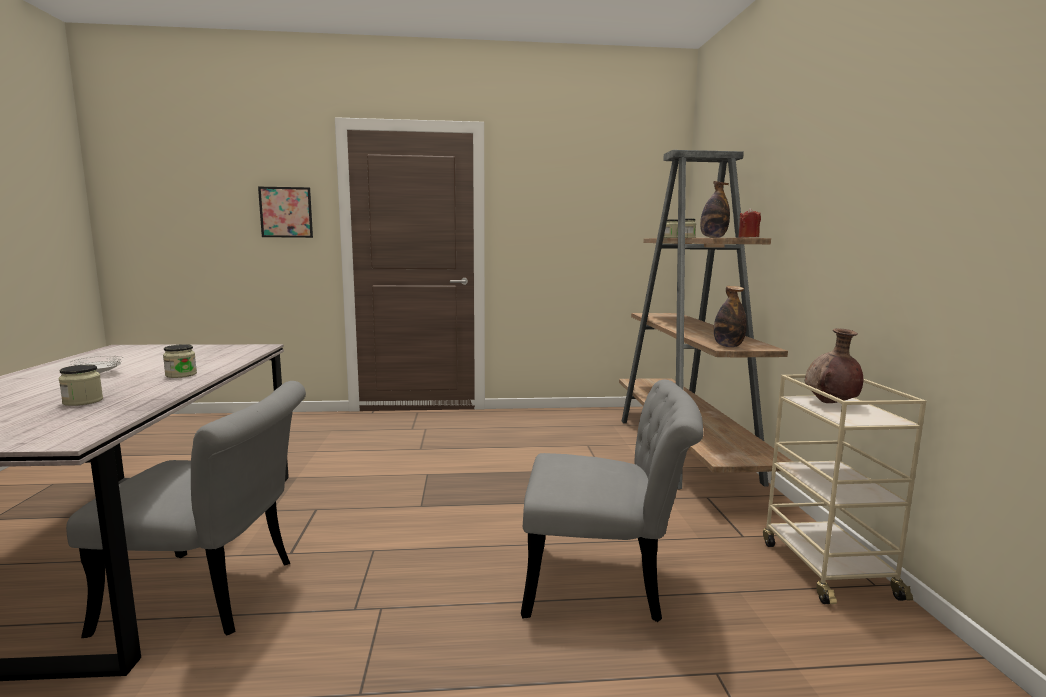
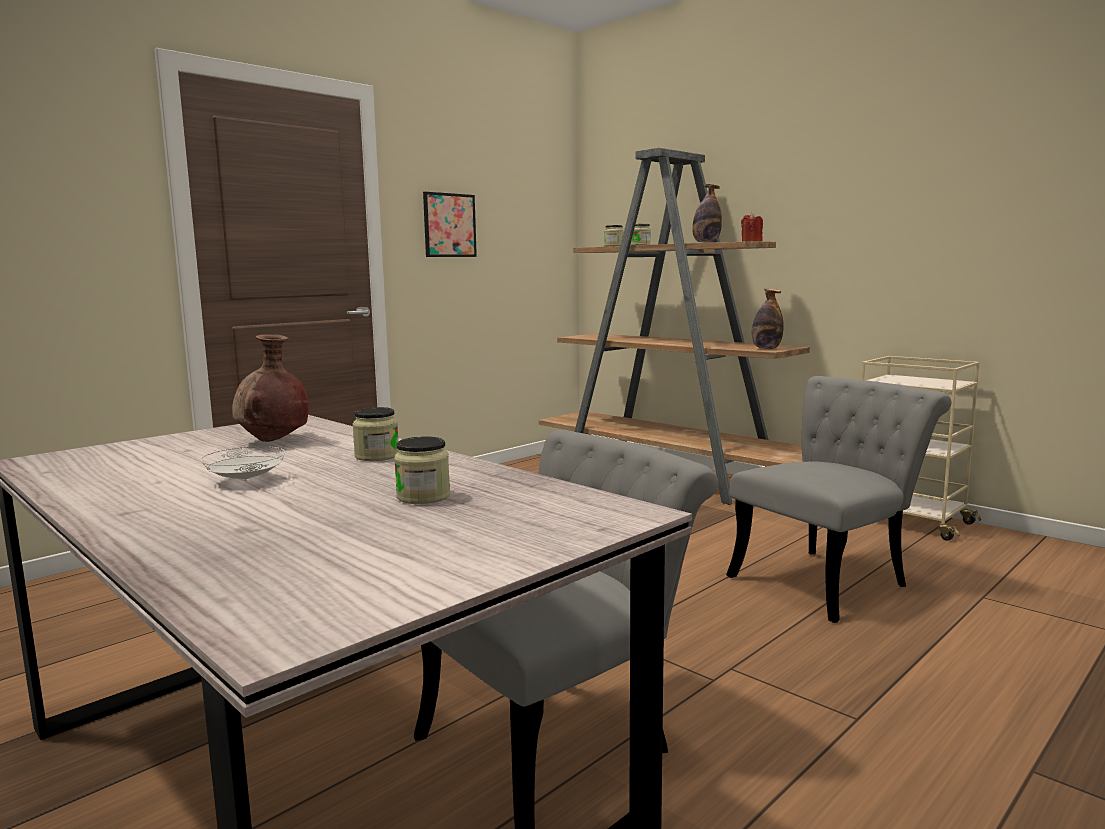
camera: 40 degrees left, 0 degrees up
picture [258,187,313,238] -> picture moved to [423,192,477,257]
brown vase [805,328,863,403] -> brown vase moved to [232,334,309,442]

